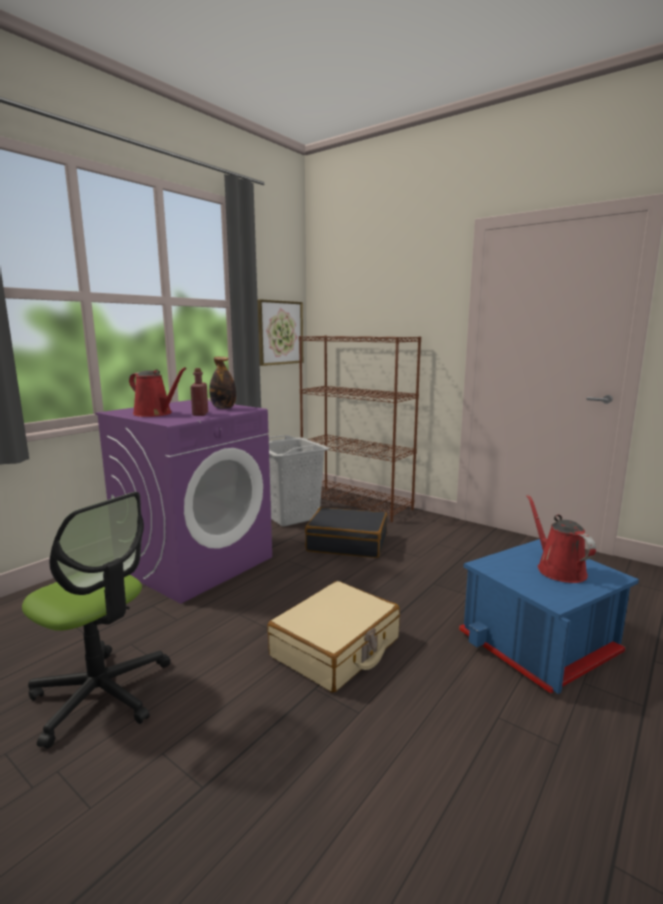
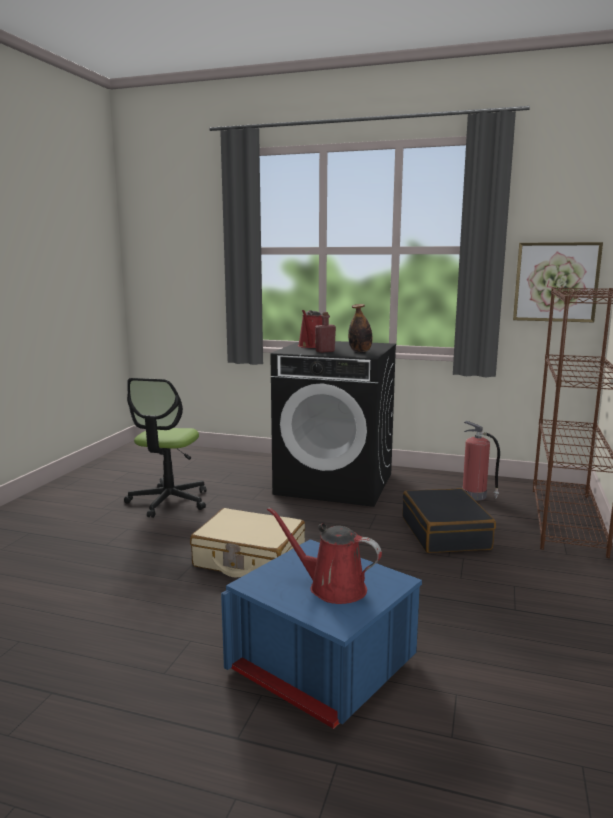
camera: 70 degrees right, 0 degrees up
purple washing machine [95,400,272,604] -> black washing machine [270,341,396,507]
grey laundry basket [269,435,330,526] -> fire extinguisher [462,421,500,500]
red watering can [527,495,596,583] -> red watering can turned 120 degrees counterclockwise [267,507,382,604]

